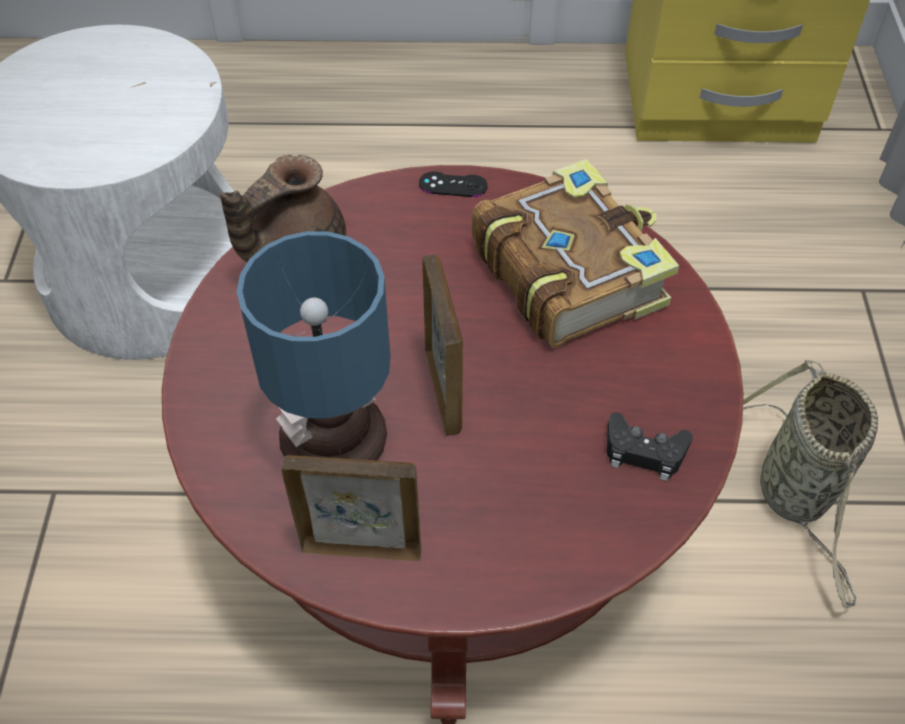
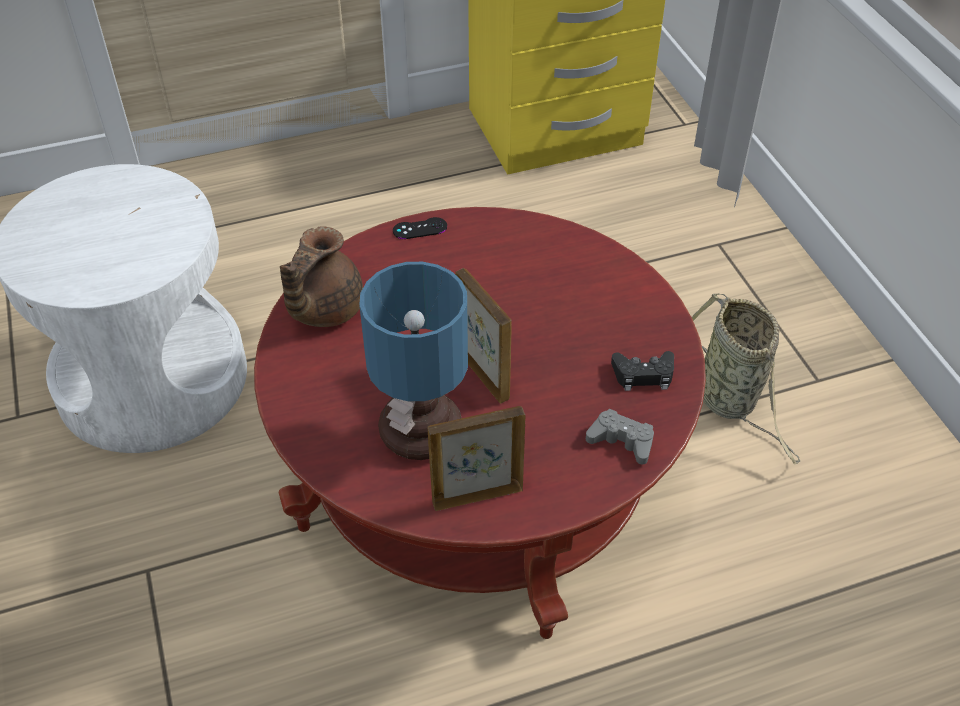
camera: 20 degrees left, 5 degrees down
book [472,159,679,348] -> none
none -> grey game controller [586,409,654,464]

